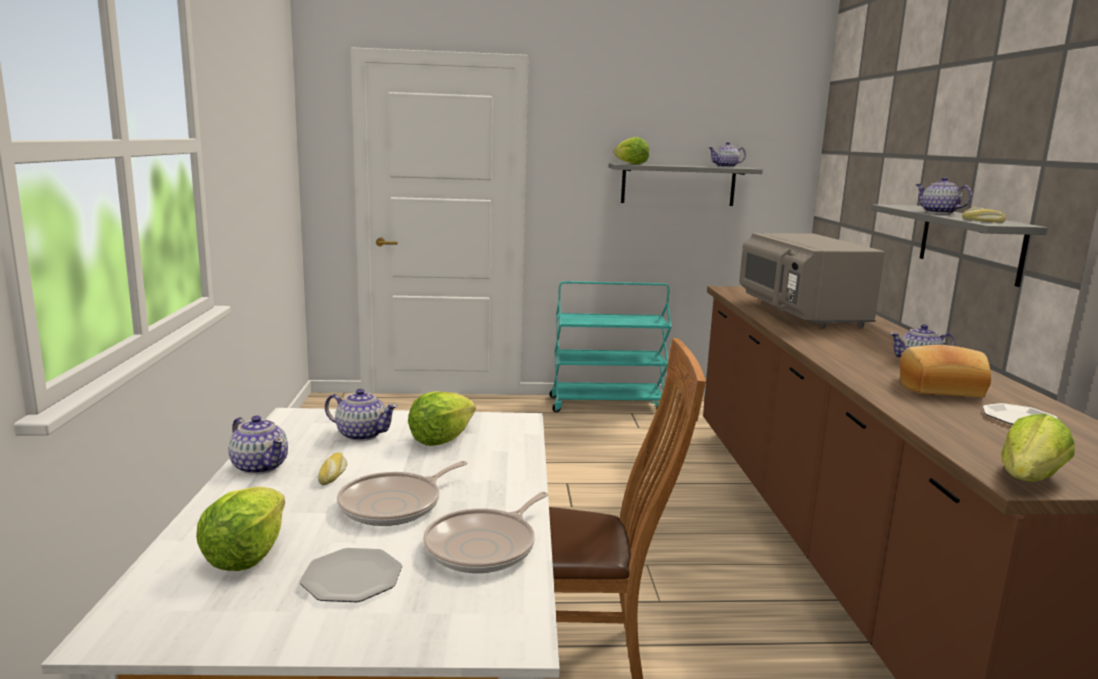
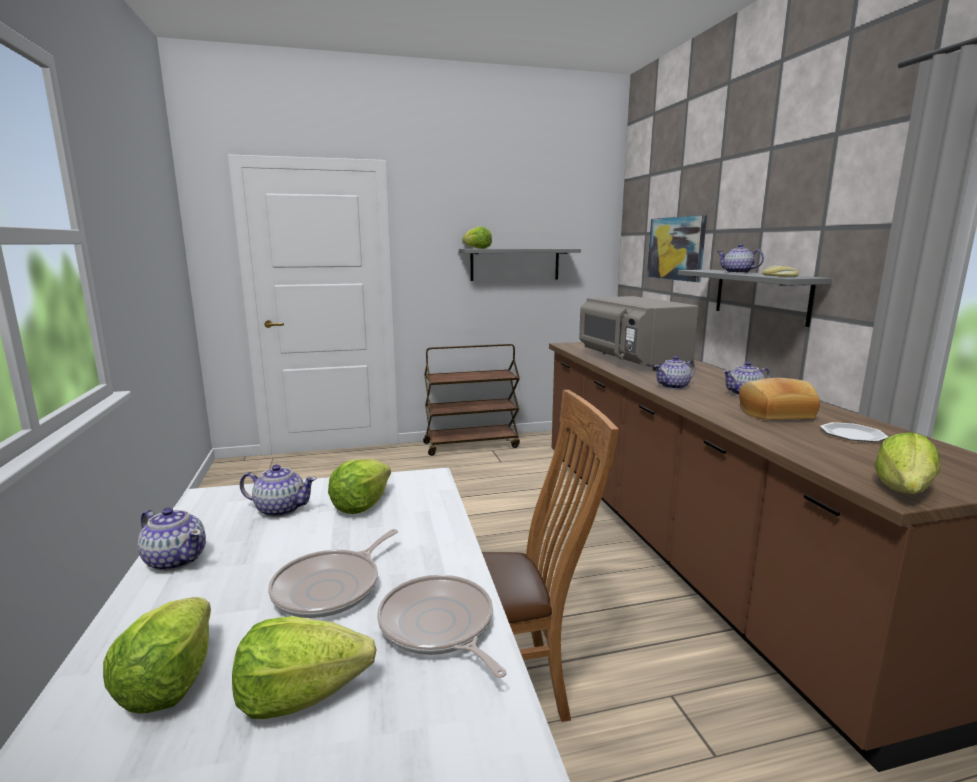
camera: 10 degrees left, 0 degrees up
plate [300,548,402,602] -> lettuce [232,616,376,719]
bread [318,453,347,486] -> none
frying pan [423,492,548,573] -> frying pan turned 120 degrees clockwise [377,575,507,678]
turquoise cart [549,281,672,412] -> brown cart [423,344,520,456]
teapot [709,142,746,167] -> teapot moved to [654,356,695,389]
none -> picture [647,215,707,282]

